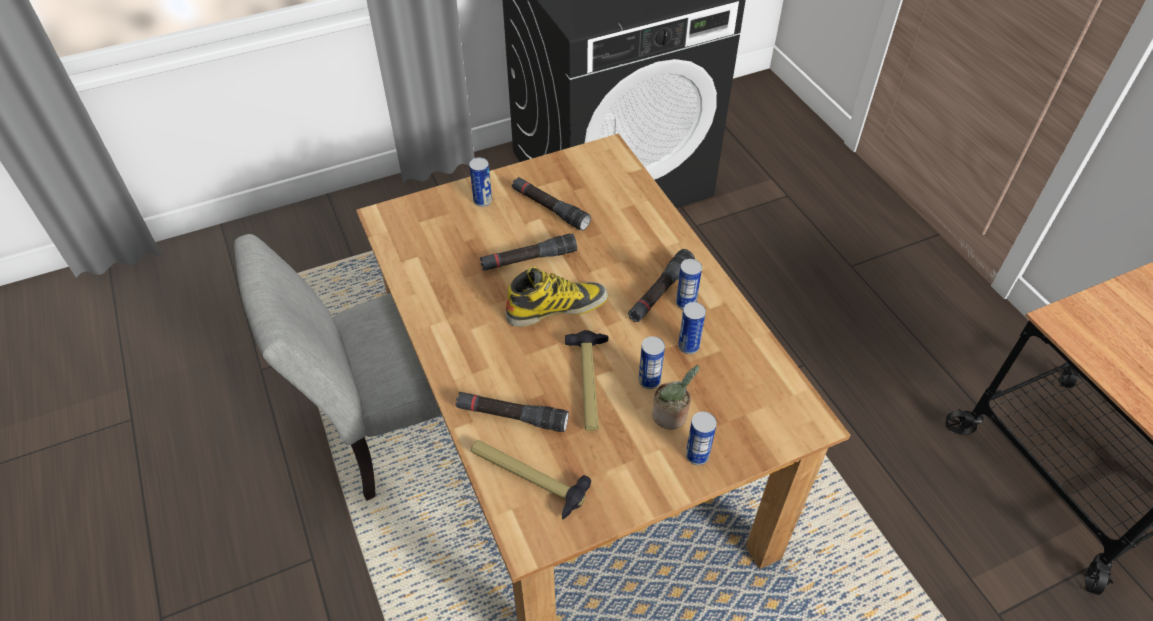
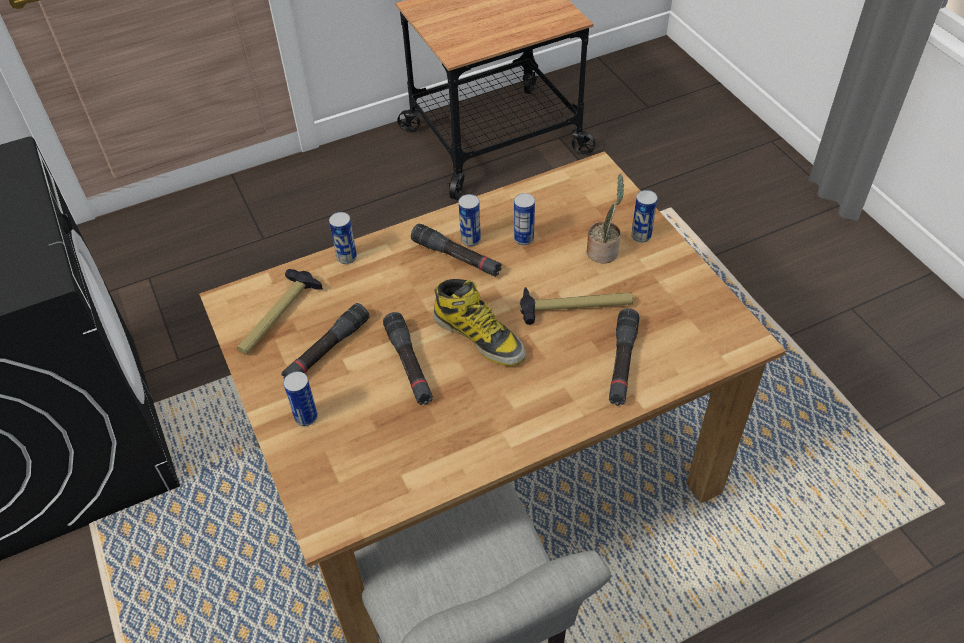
camera: 90 degrees left, 0 degrees up
hammer [471,440,591,519] -> hammer moved to [237,269,323,355]
boot [505,266,608,327] -> boot turned 150 degrees clockwise [433,279,526,366]
can [638,336,665,389] -> can moved to [329,212,357,264]

